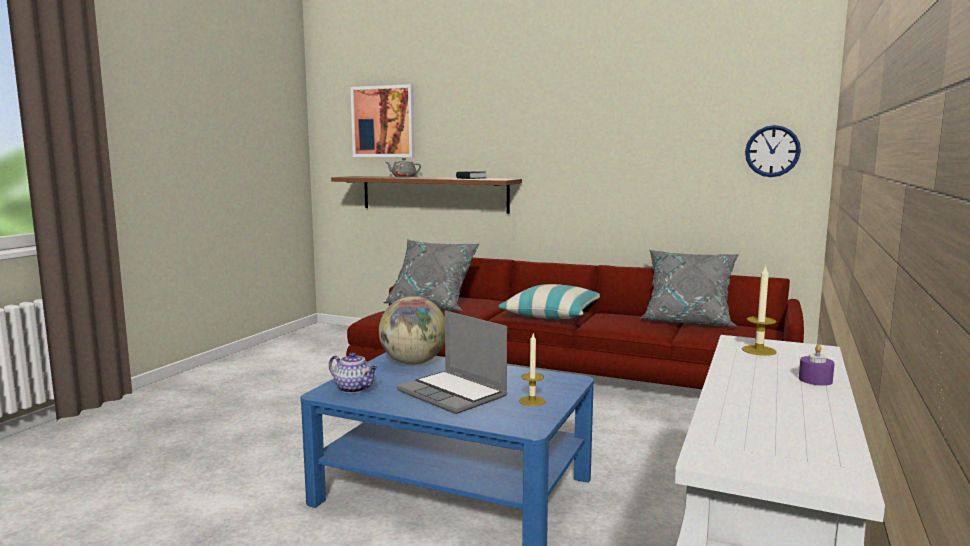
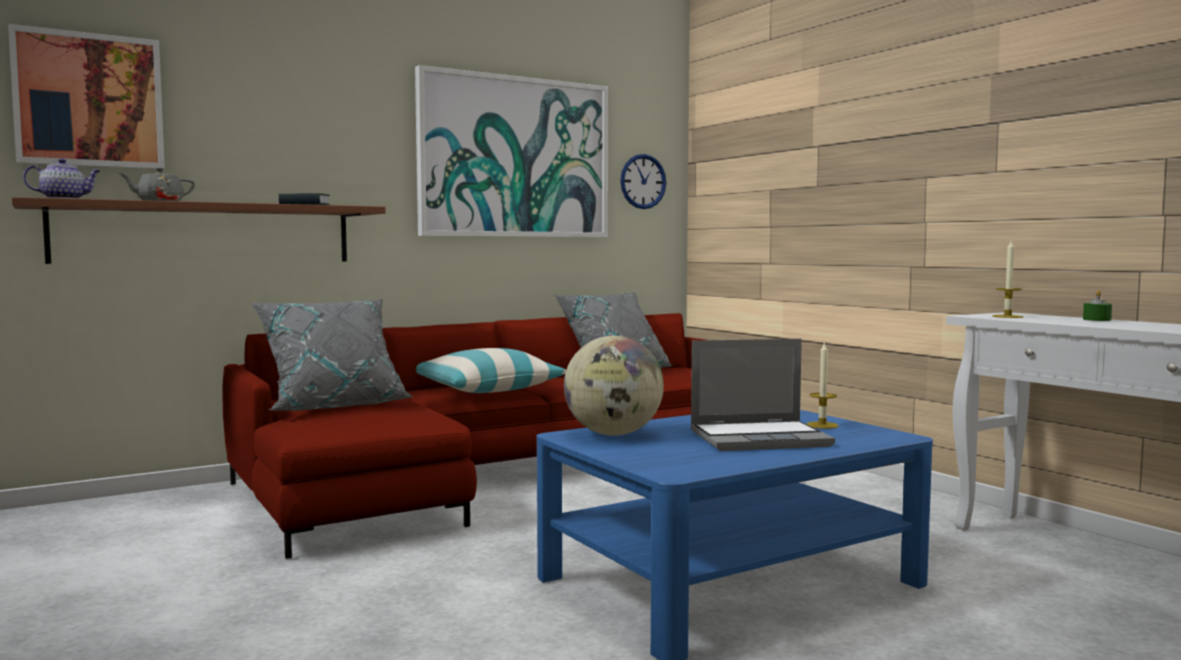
camera: 55 degrees left, 5 degrees down
teapot [329,352,378,393] -> teapot moved to [23,159,100,199]
purple candle [799,344,835,386] -> green candle [1083,290,1112,321]
none -> picture [415,65,608,237]

